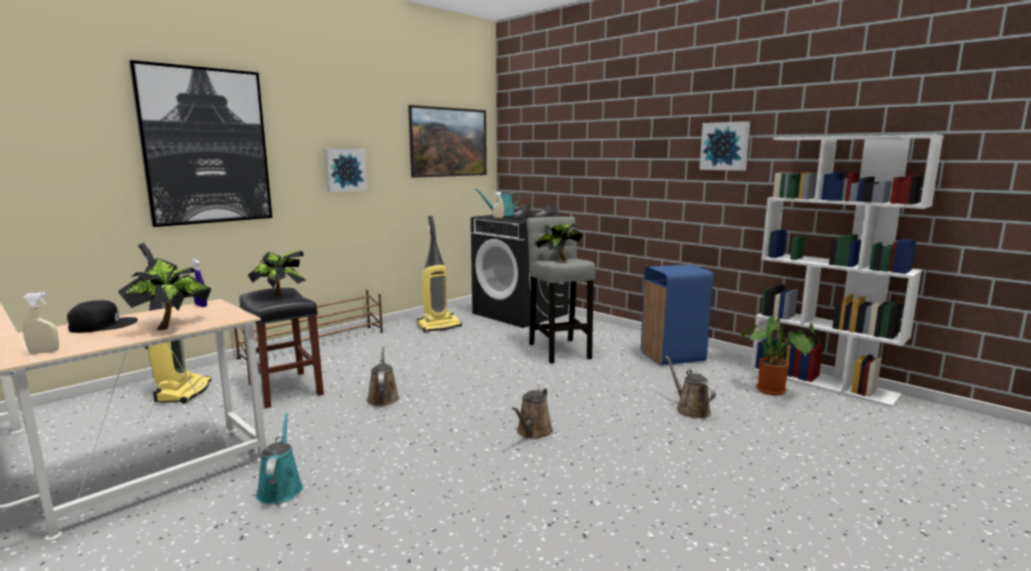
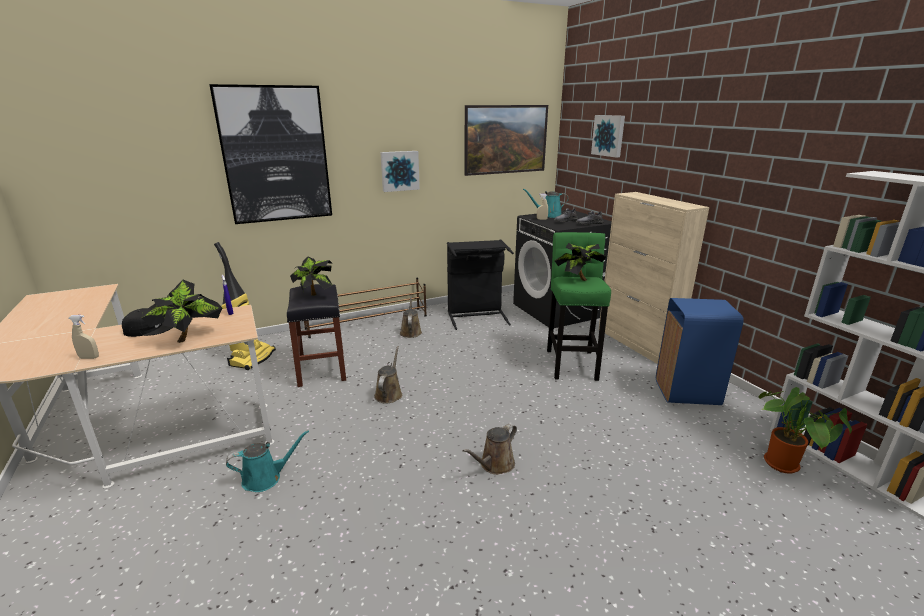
camera: 20 degrees right, 10 degrees up
turquoise watering can [256,412,303,504] -> turquoise watering can turned 60 degrees clockwise [226,430,309,492]
vacuum cleaner [417,216,462,332] -> black laundry basket [447,239,514,330]
grey stool [527,217,595,364] -> green stool [547,232,611,381]
brown watering can [665,356,716,419] -> brown watering can moved to [400,296,422,338]
picture [699,121,750,171] -> picture moved to [591,115,625,158]
none -> beige cabinet [599,192,709,364]

